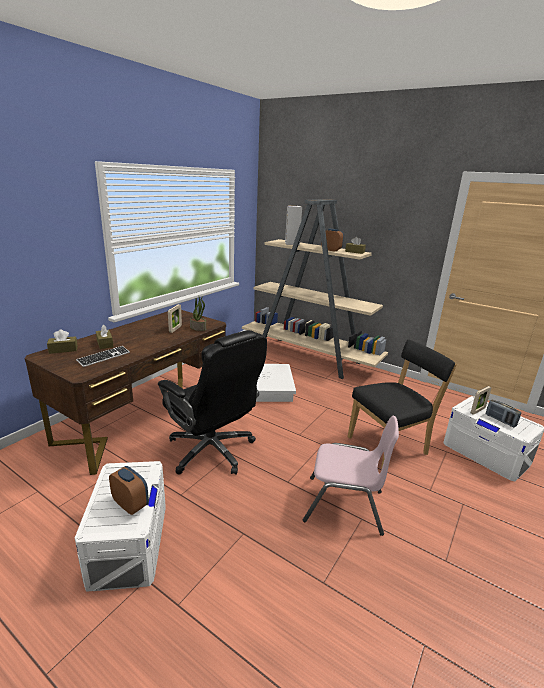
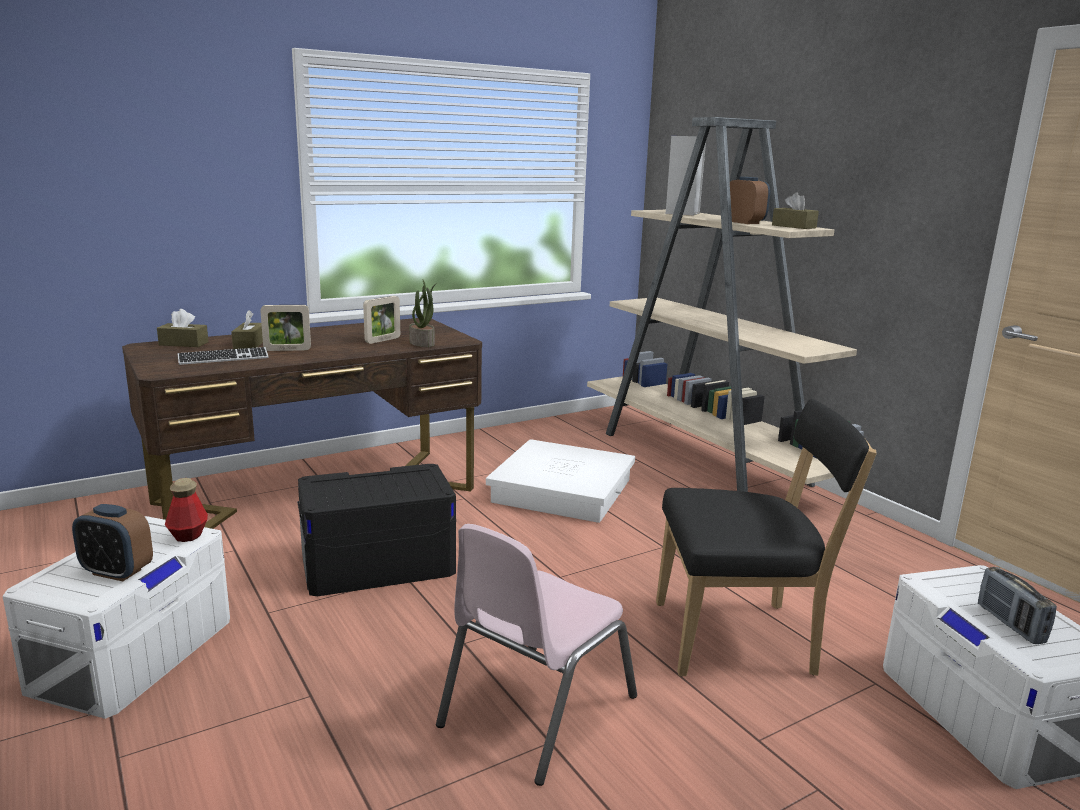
camera: 25 degrees right, 5 degrees down
alarm clock [109,466,149,515] -> alarm clock turned 135 degrees clockwise [72,504,153,581]
black office chair [158,330,267,475] -> black storage box [297,464,456,596]
pink chair [303,416,399,536] -> pink chair turned 90 degrees clockwise [436,524,637,786]
picture frame [471,386,491,415] -> picture frame moved to [260,305,311,351]
none -> bottle [165,478,208,542]

